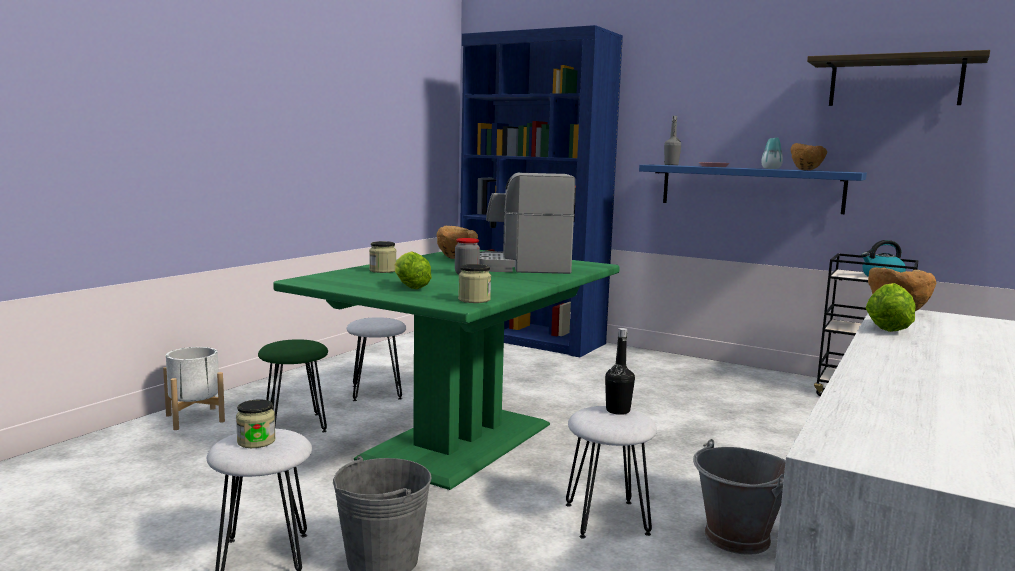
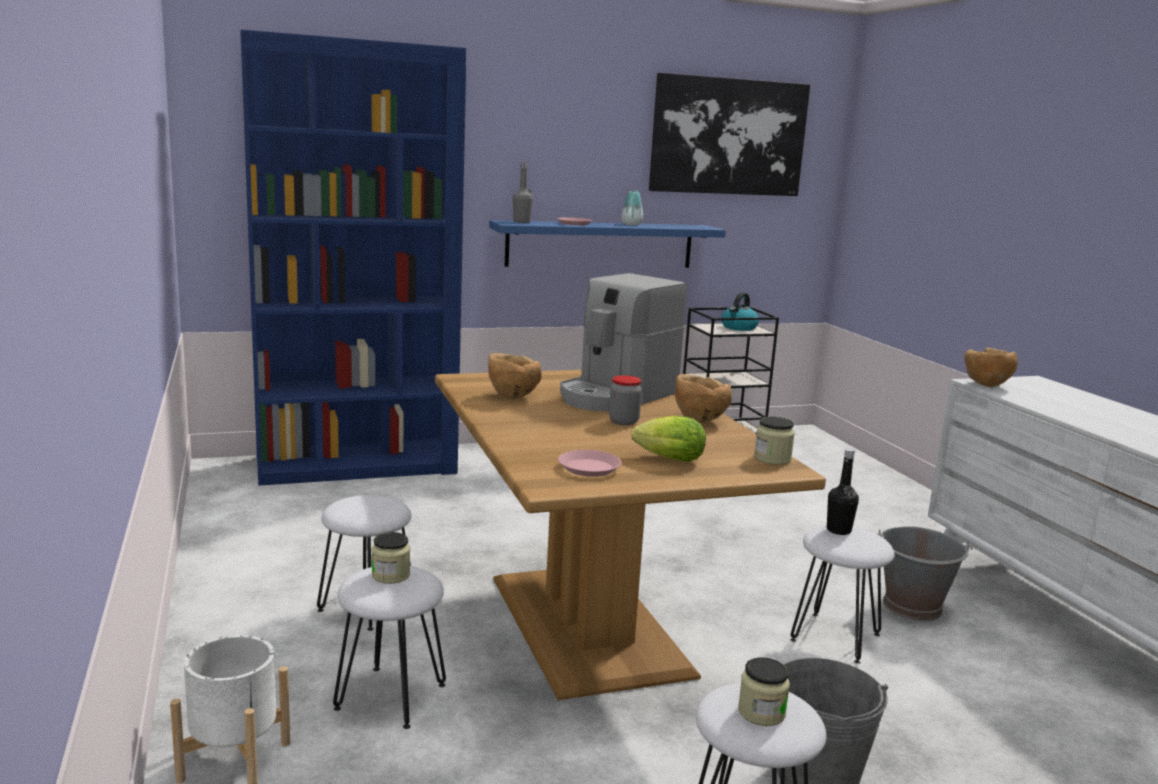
camera: 50 degrees left, 5 degrees up
green stool [258,339,328,432] -> white stool [333,566,446,729]
green dining table [273,250,620,490] -> brown dining table [435,370,826,700]
jar [369,241,397,273] -> jar moved to [372,532,410,584]
brown bowl [791,143,827,170] -> brown bowl moved to [675,374,732,423]
shelf [807,50,990,106] -> picture [649,73,810,196]
lettuce [866,283,916,332] -> none
none -> pink plate [558,450,621,477]

